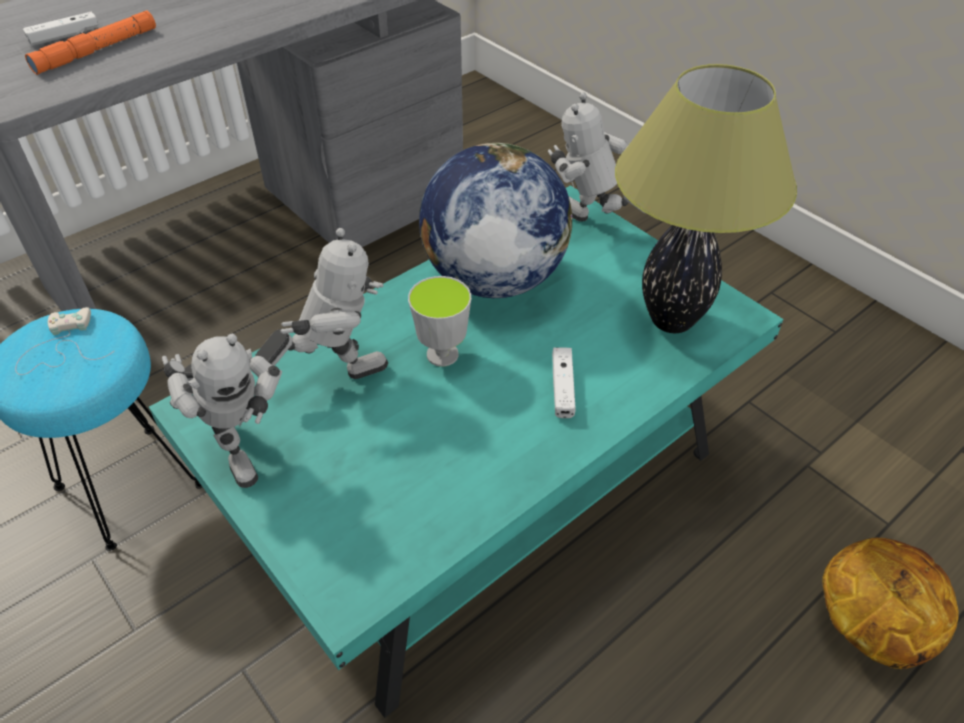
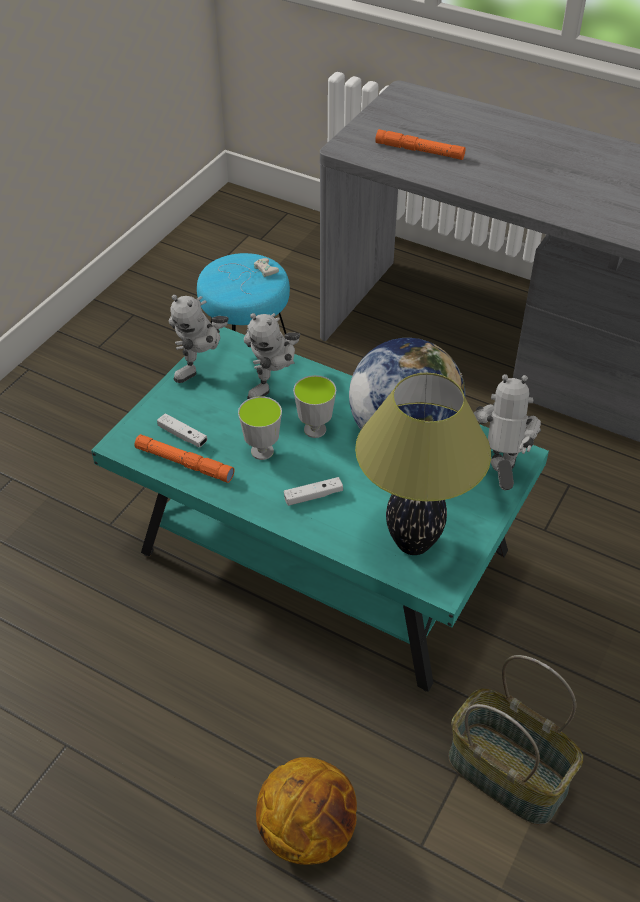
camera: 70 degrees right, 0 degrees up
white game controller [23,12,99,46] -> white game controller moved to [157,413,207,448]
toy robot [255,228,388,379] -> toy robot turned 75 degrees clockwise [244,313,300,399]
none -> orange flashlight [134,434,234,483]
none -> cup [238,396,282,460]
none -> basket [448,655,583,825]

